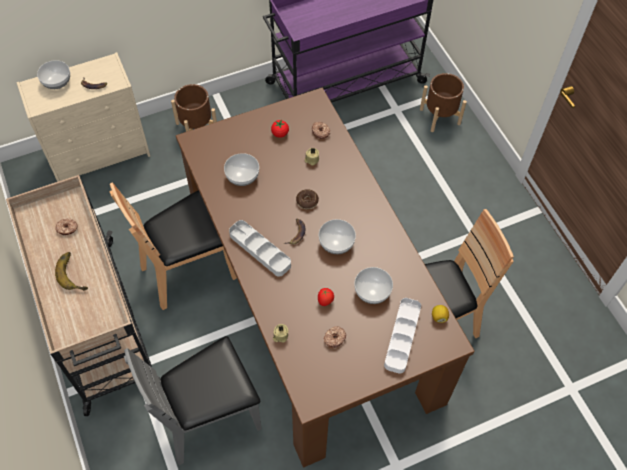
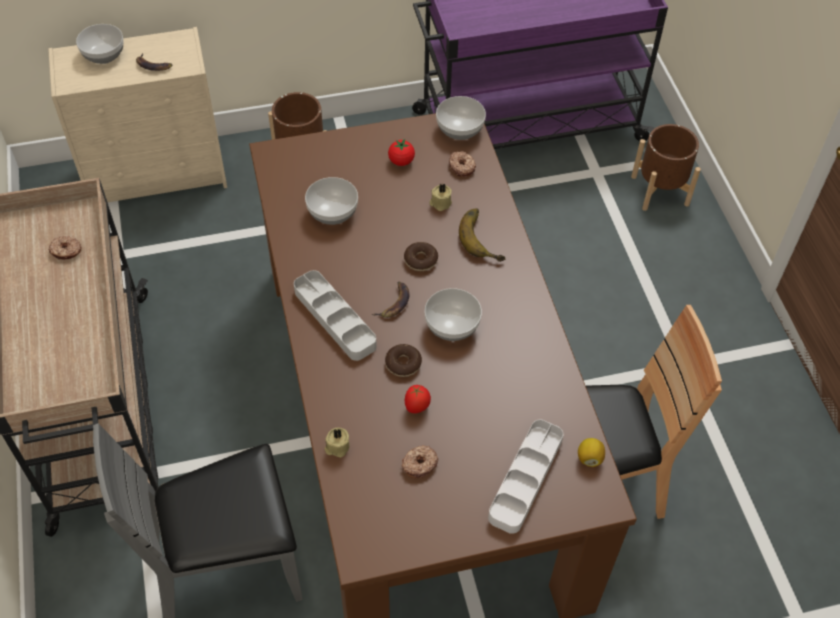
camera: 10 degrees right, 5 degrees down
banana [55,252,88,291] -> banana moved to [459,208,505,262]
brown chair [110,182,237,310] -> none
bowl [354,267,393,304] -> bowl moved to [436,96,486,140]
none -> donut [385,344,422,377]

